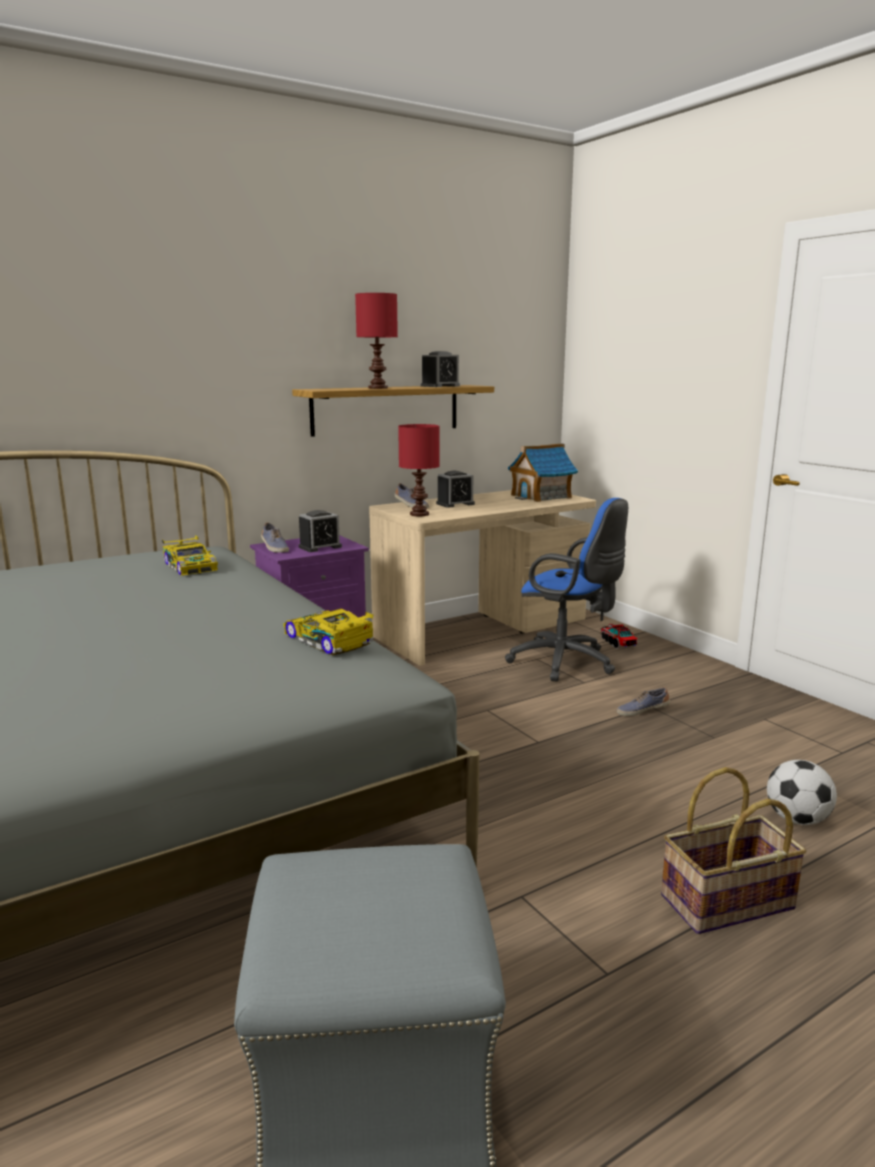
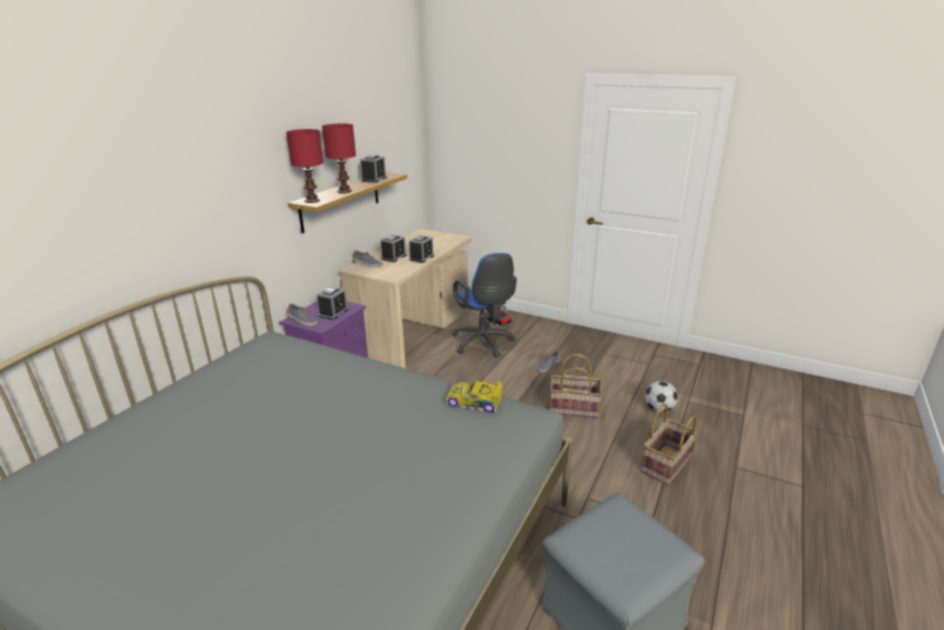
camera: 30 degrees left, 10 degrees up
toy car [162,535,218,576] -> none
red table lamp [398,424,439,516] -> red table lamp moved to [286,129,323,203]
blue office chair [505,498,628,682] -> blue office chair turned 60 degrees clockwise [452,253,517,357]
toy house [508,443,578,502] -> none
none -> alarm clock [409,235,434,263]
none -> basket [550,354,602,418]

